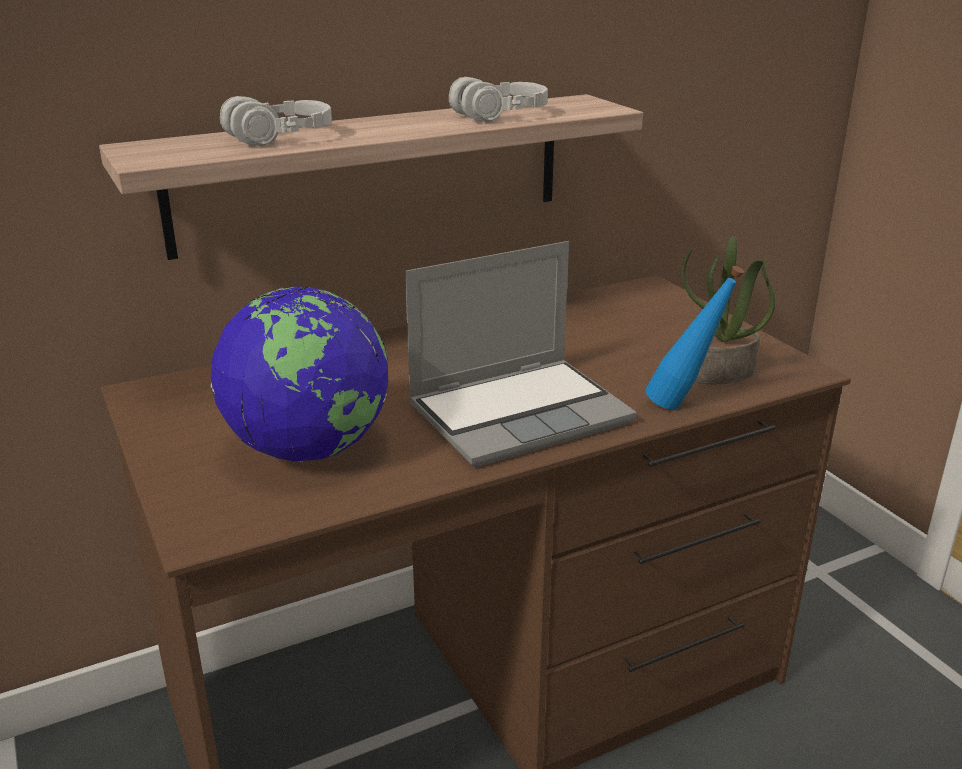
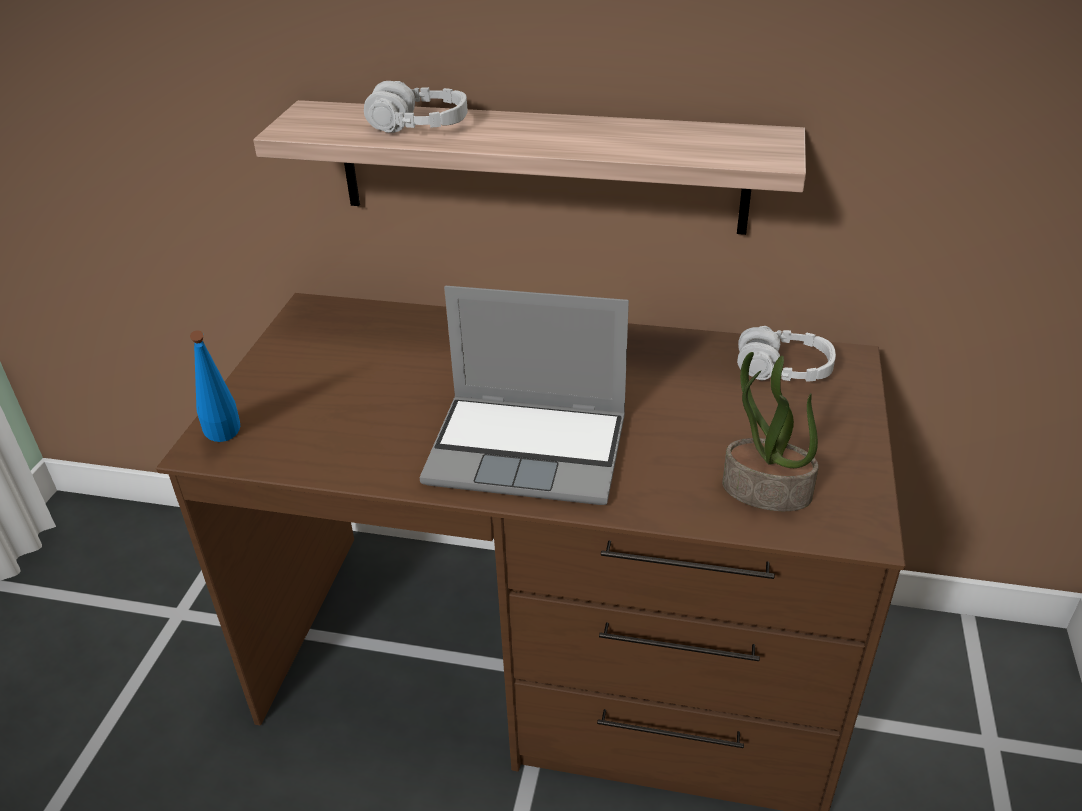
camera: 40 degrees right, 10 degrees up
globe [210,286,388,463] -> none
grey headphones [449,77,548,122] -> grey headphones moved to [737,326,836,382]
blue bottle [646,266,744,409] -> blue bottle moved to [190,330,240,442]

